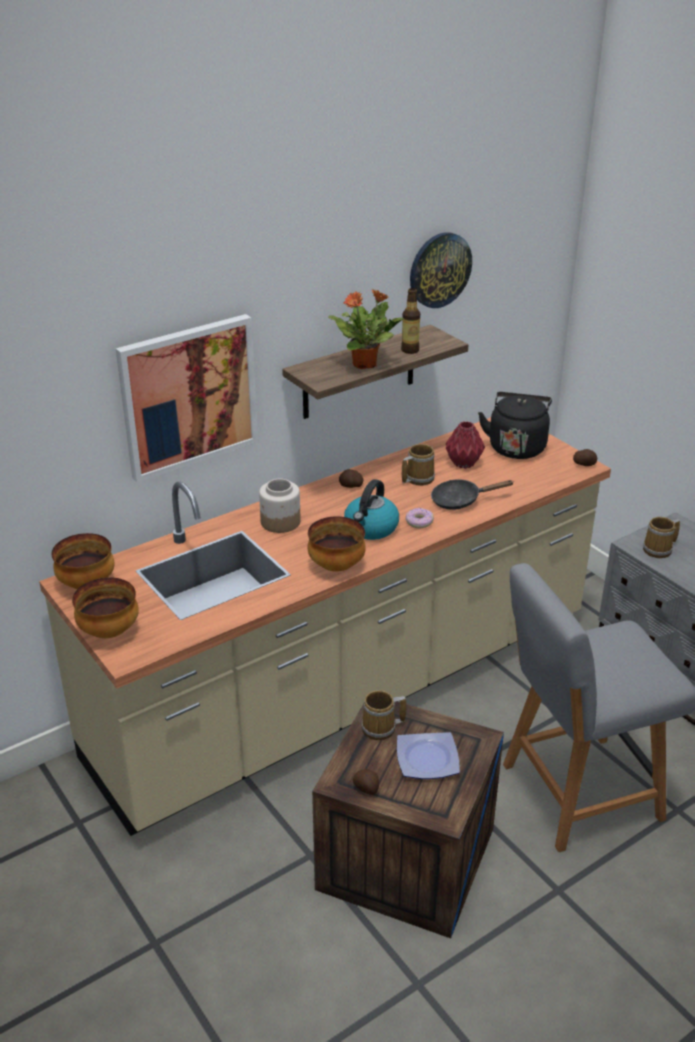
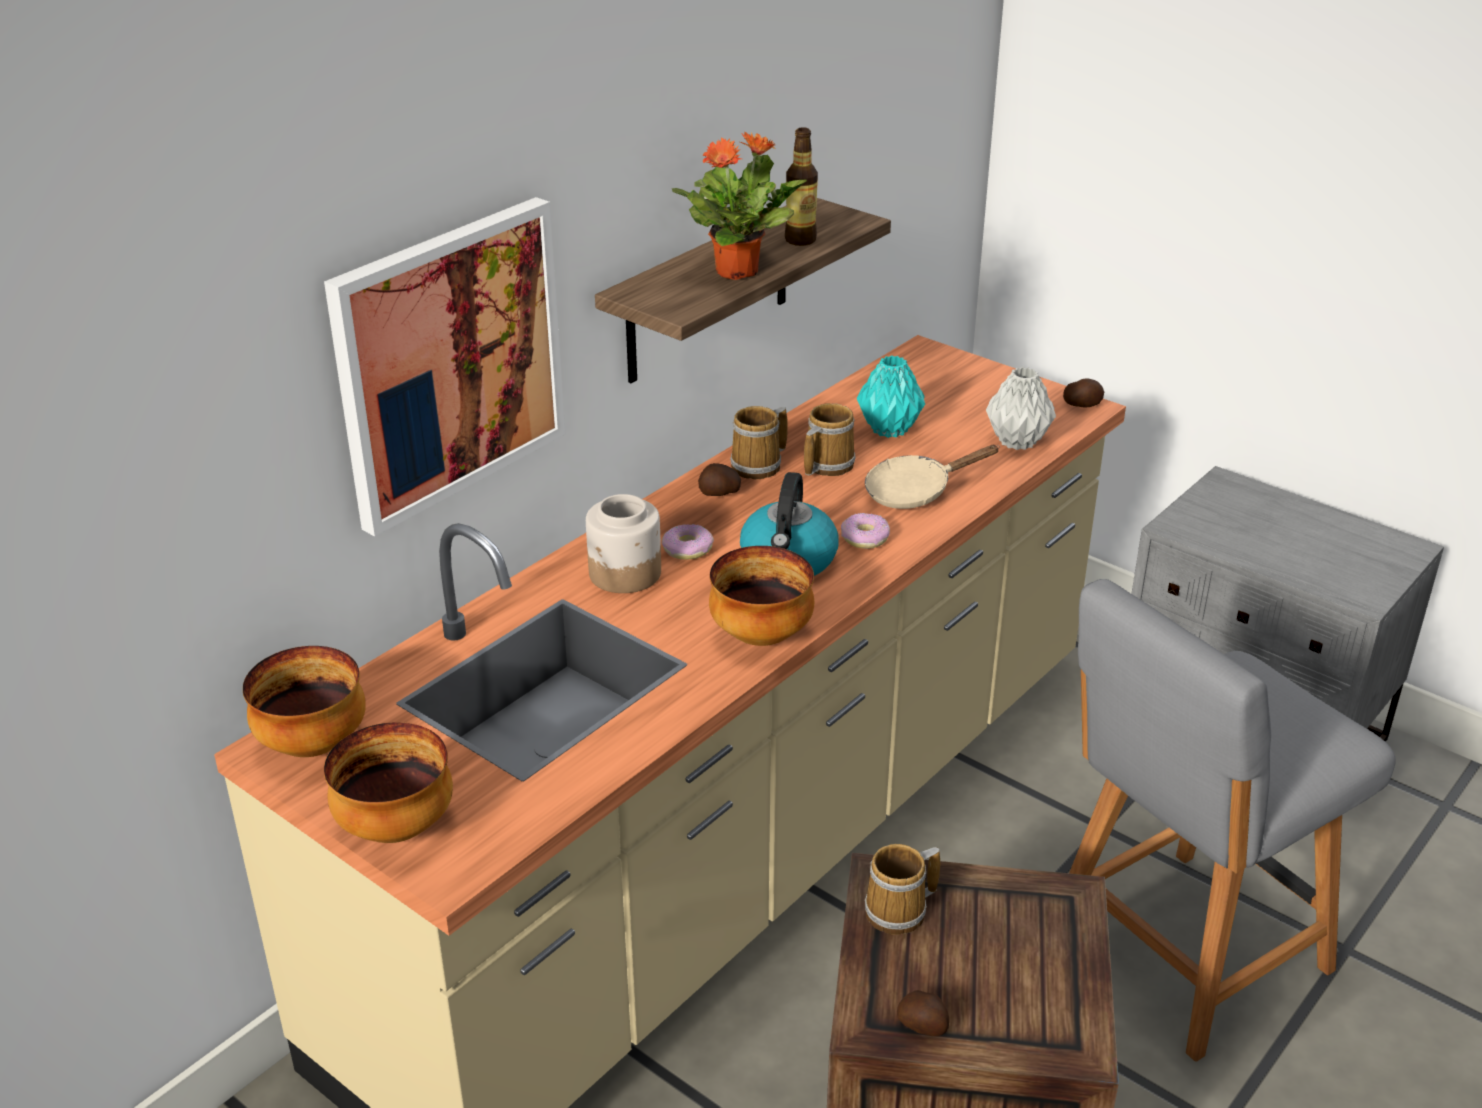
camera: 15 degrees left, 0 degrees up
plate [397,732,460,779] -> none
wall clock [410,232,472,308] -> none
black frying pan [431,479,514,510] -> beige frying pan [865,445,1000,509]
red vase [446,421,485,469] -> turquoise vase [857,355,925,438]
black kettle [478,392,552,459] -> none
mug [643,517,680,558] -> mug moved to [730,406,788,479]
none -> donut [662,524,714,560]
none -> grey vase [986,367,1056,450]

